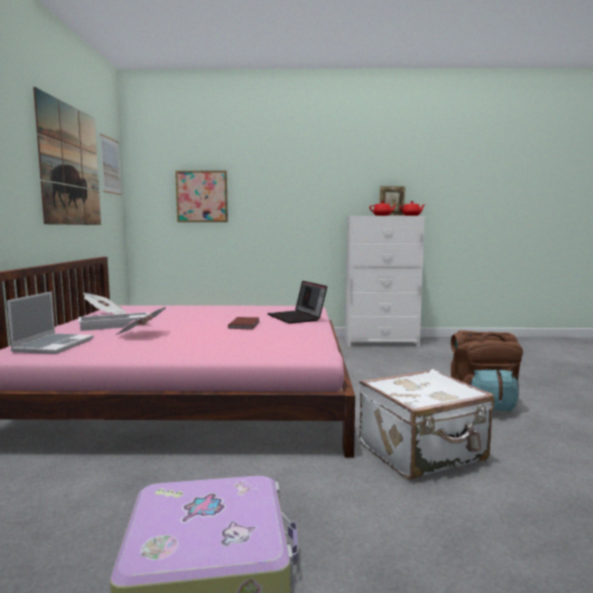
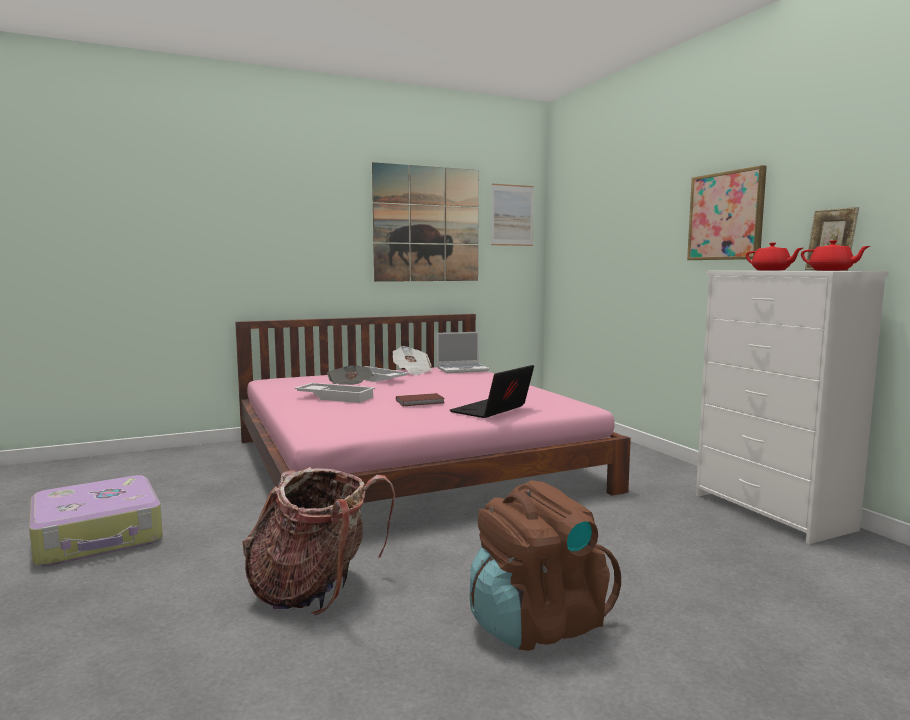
camera: 65 degrees right, 0 degrees up
laptop [7,291,94,354] -> laptop moved to [437,332,489,373]
picture [175,171,228,222] -> picture moved to [687,165,767,260]
white suitcase [359,369,494,479] -> backpack [243,467,395,615]
none -> white tray [295,383,375,403]

